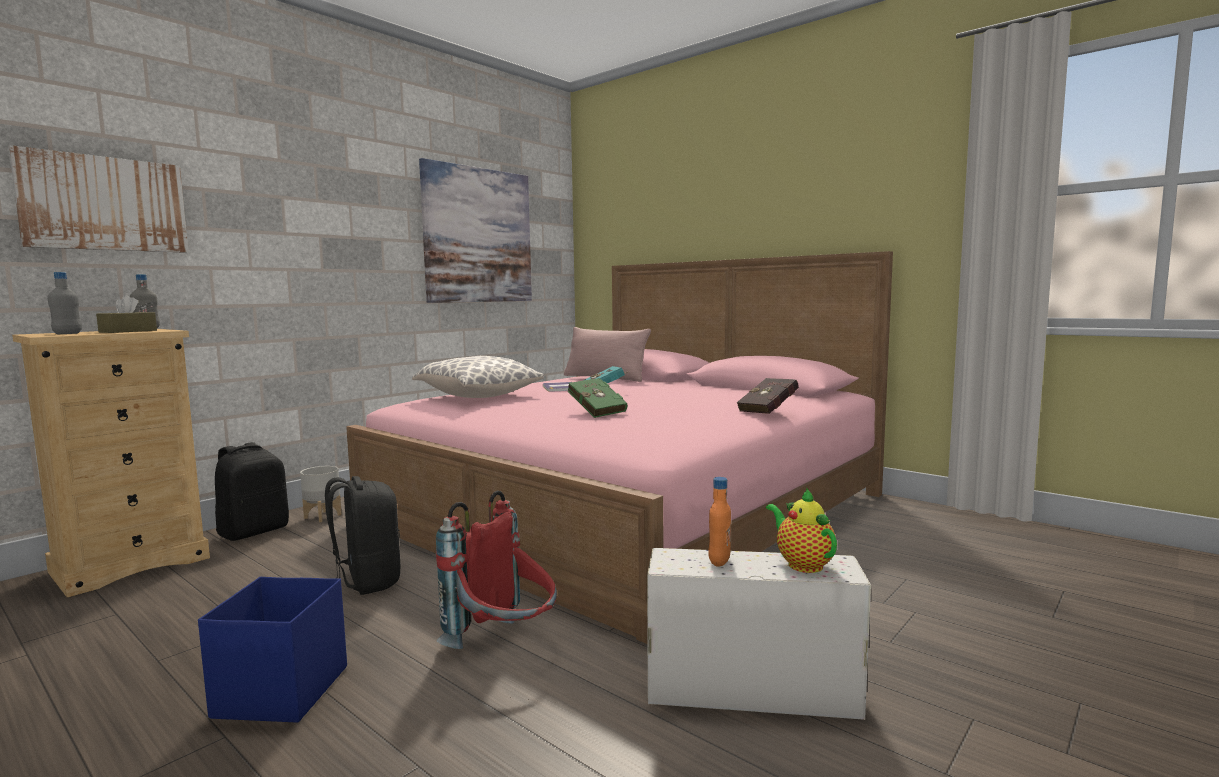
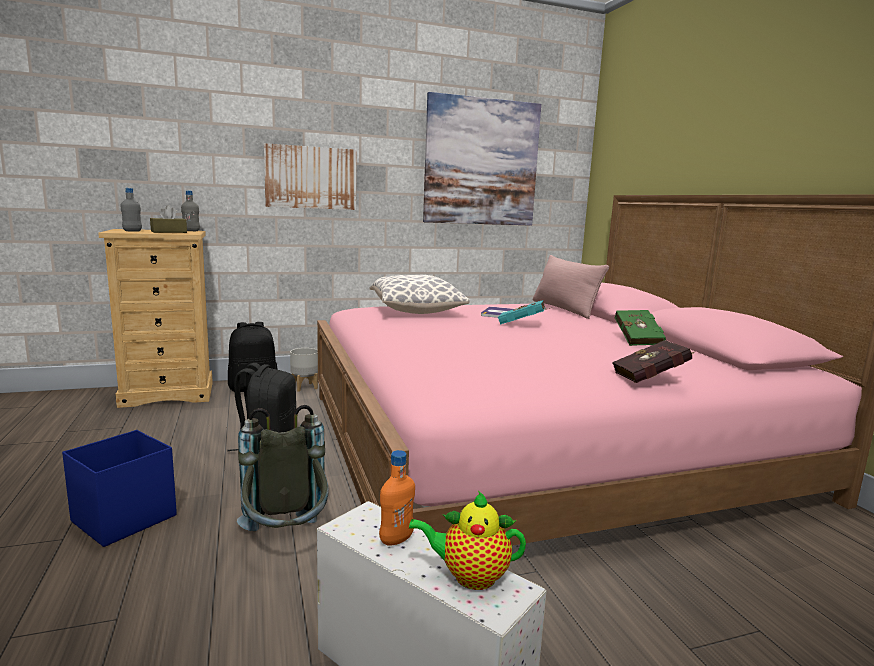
camera: 30 degrees right, 5 degrees up
picture [8,145,189,253] -> picture moved to [264,143,356,210]
red backpack [436,490,557,649] -> grey backpack [237,405,329,531]
green book [568,378,628,418] -> green book moved to [615,310,666,346]
teapot [766,487,837,573] -> teapot turned 90 degrees counterclockwise [409,491,526,590]

